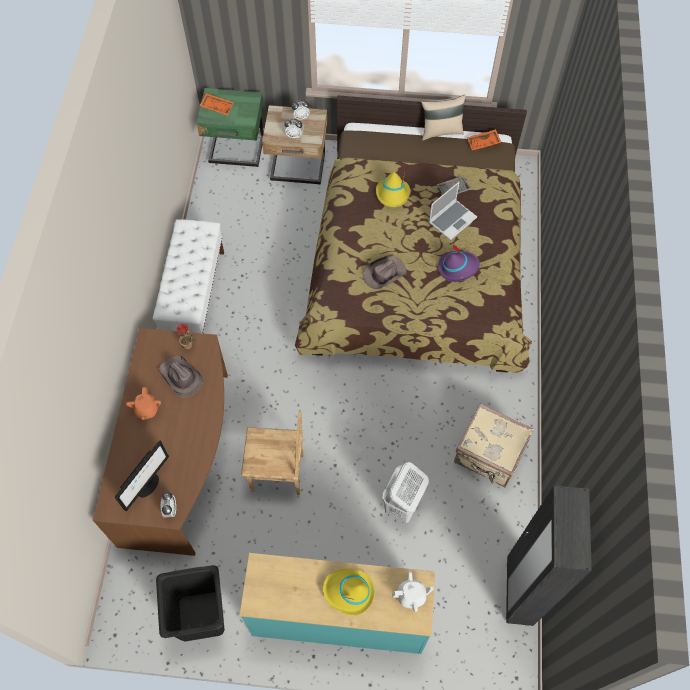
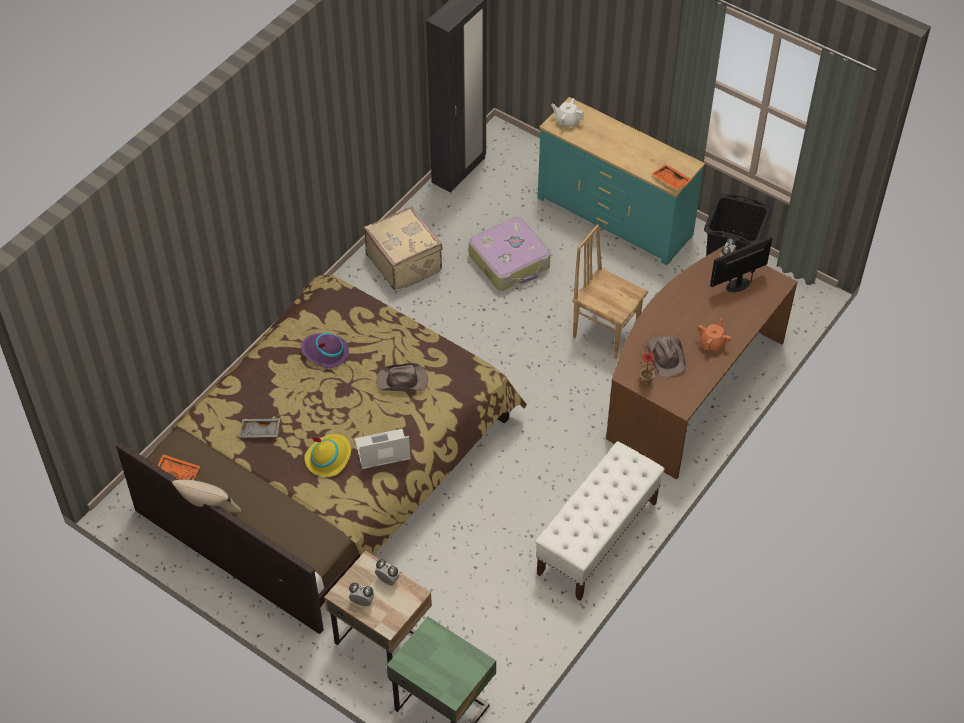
camera: 150 degrees left, 10 degrees down
orange tray [200,93,234,115] -> orange tray moved to [652,164,692,190]
yellow hat [323,569,375,615] -> none
white laundry basket [383,462,429,523] -> suitcase [469,217,551,291]
laptop [429,182,477,240] -> laptop moved to [355,429,411,469]

